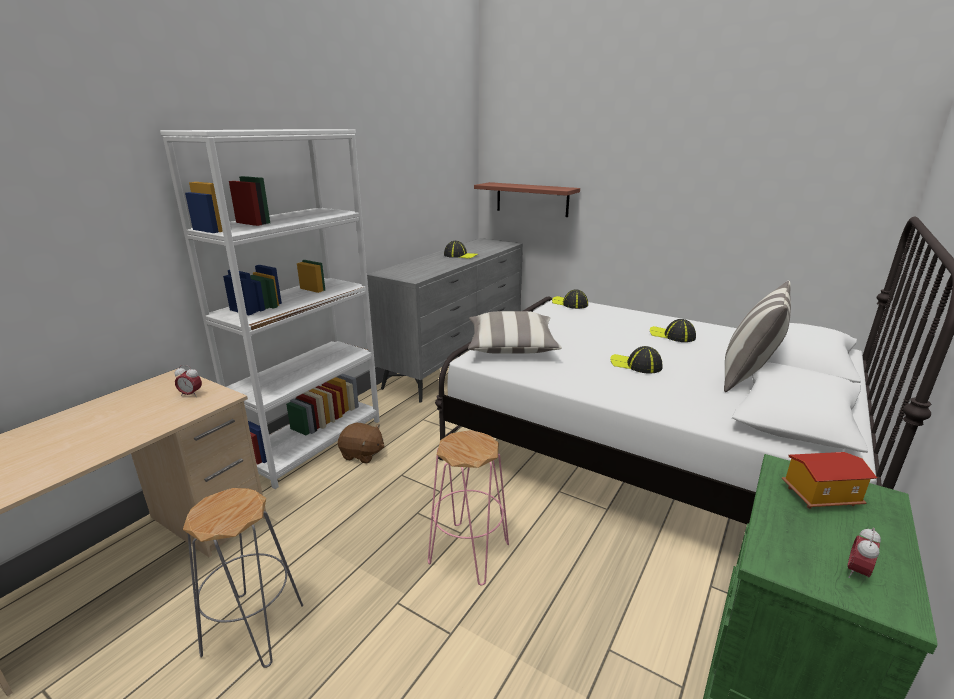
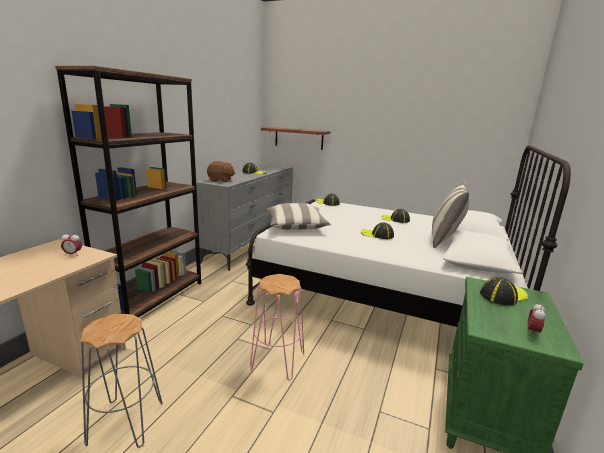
camera: 10 degrees left, 5 degrees down
white bookcase [160,129,380,489] -> brown bookcase [55,66,201,317]
brown plush toy [338,423,385,464] -> brown plush toy moved to [207,161,235,182]
toy house [782,452,877,509] -> cap [480,277,528,305]

